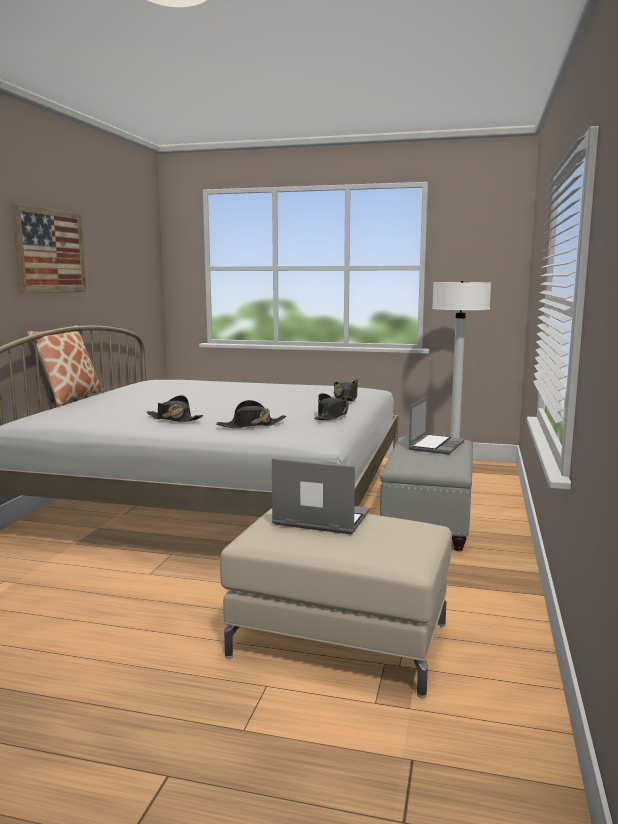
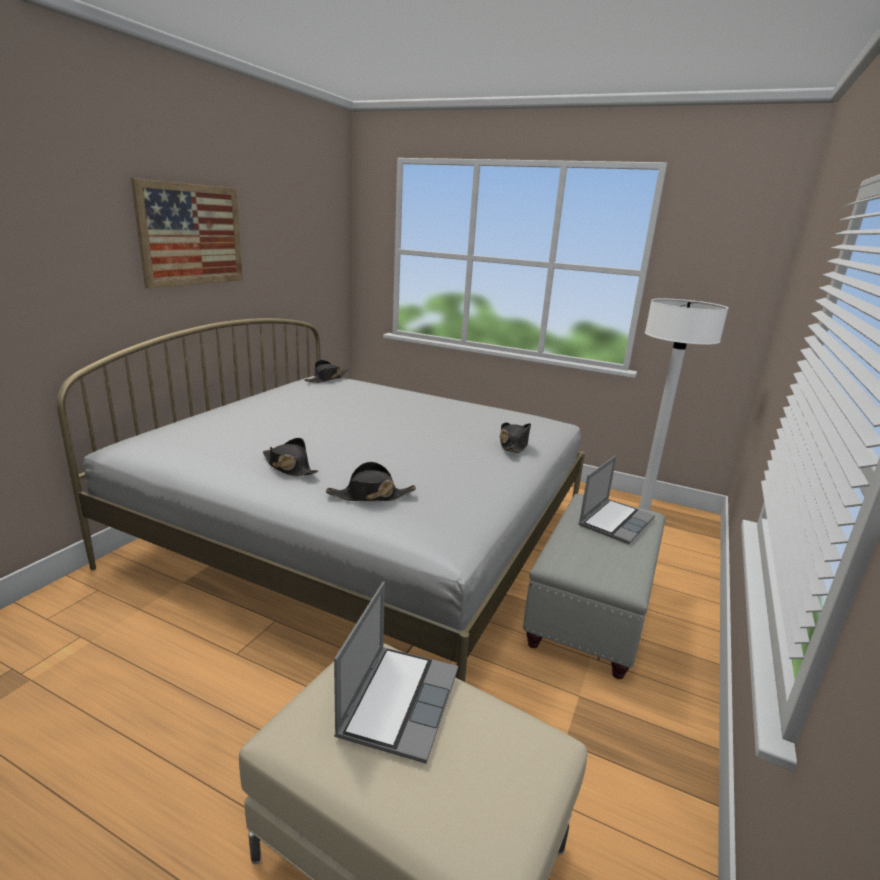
camera: 10 degrees right, 10 degrees up
pillow [27,325,104,407] -> none
laptop [272,458,370,534] -> laptop turned 75 degrees clockwise [334,581,458,764]
black hat [314,393,349,420] -> black hat moved to [304,360,348,383]

